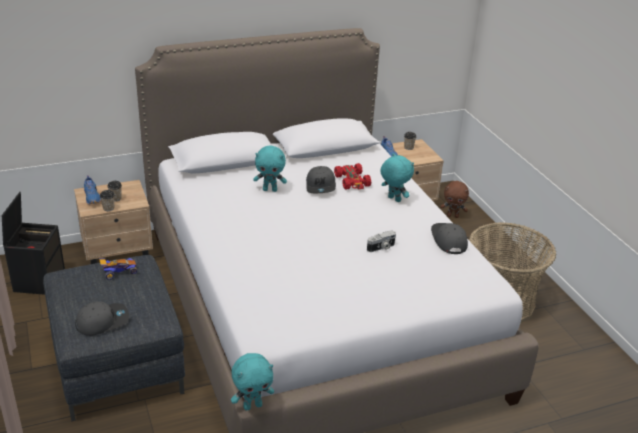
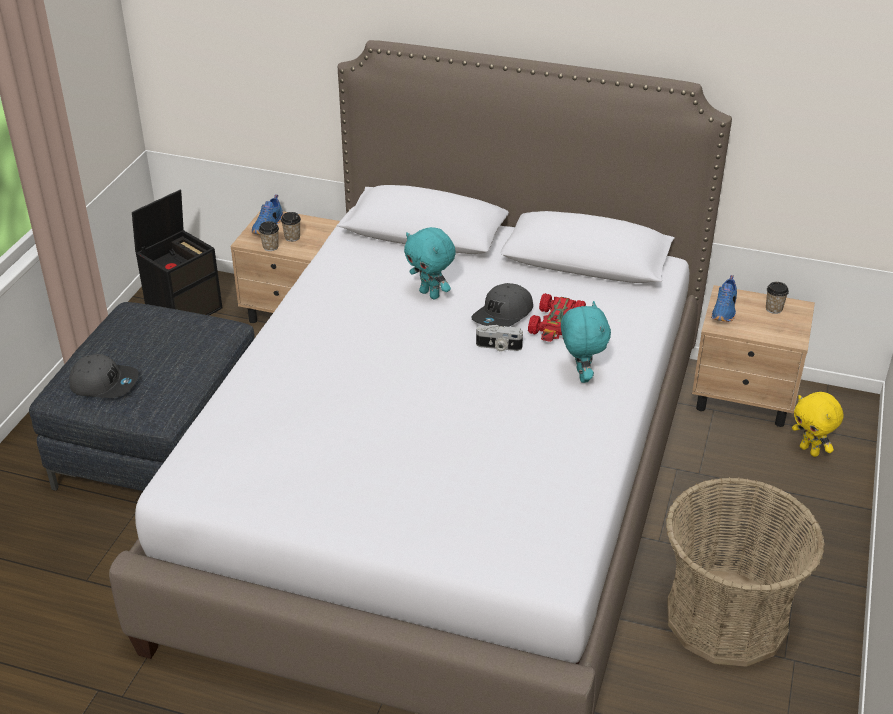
camera: 40 degrees right, 5 degrees up
toy car [99,258,137,280] -> none
turquoise plush toy [231,353,274,410] -> none
camera [367,230,396,252] -> camera moved to [476,325,523,352]
grey cap [431,223,468,254] -> none
brown plush toy [440,181,469,218] -> yellow plush toy [792,392,844,457]

